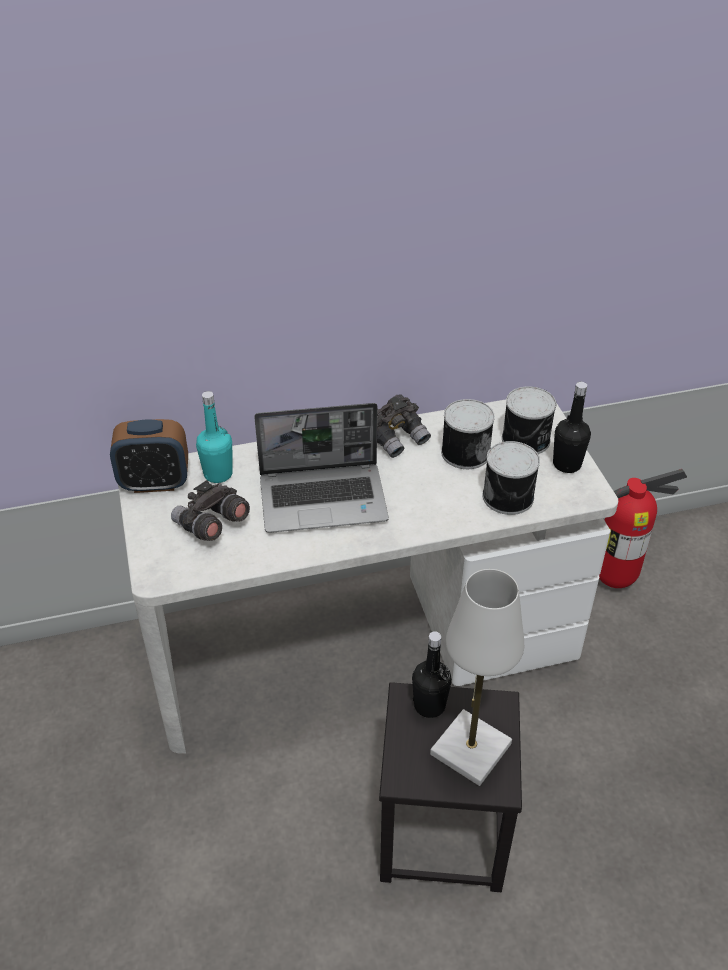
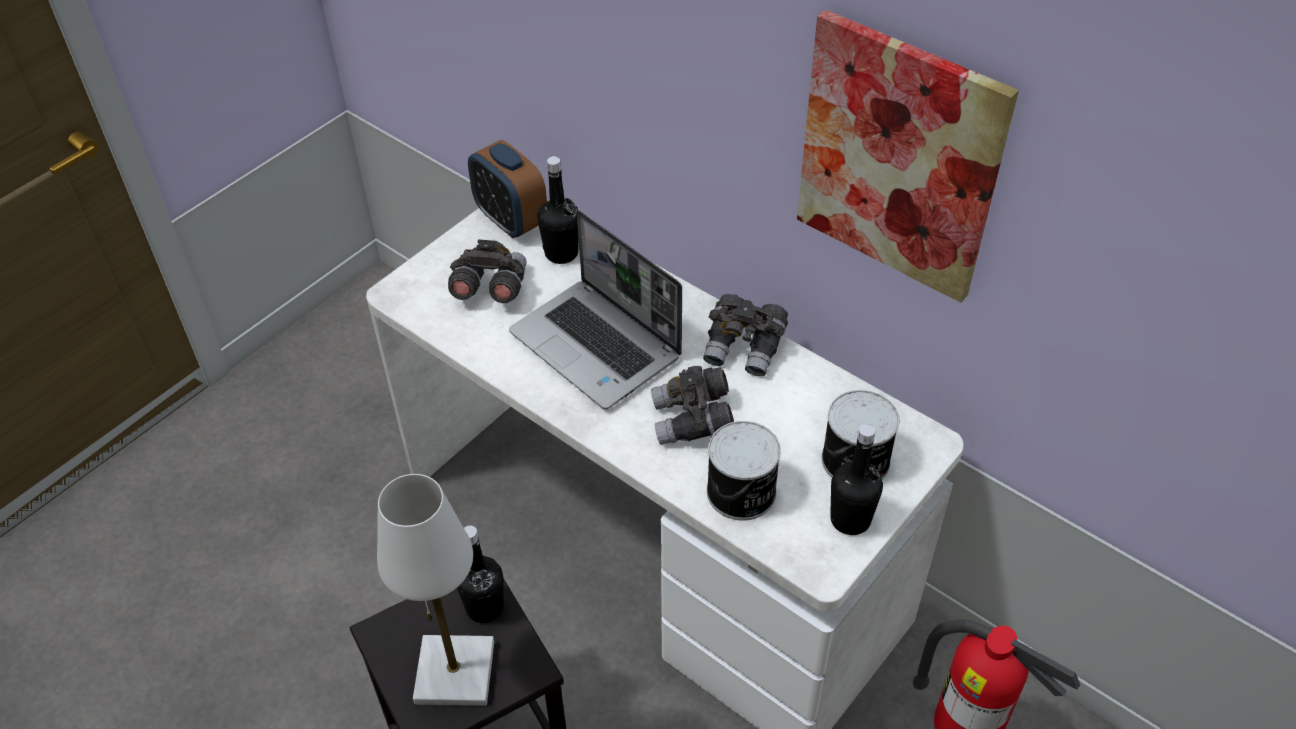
camera: 55 degrees right, 5 degrees up
turquoise bottle [196,391,233,483] -> black bottle [537,156,579,264]
can [441,399,495,469] -> none
none -> grey binoculars [651,366,734,445]
none -> picture [797,10,1019,303]

